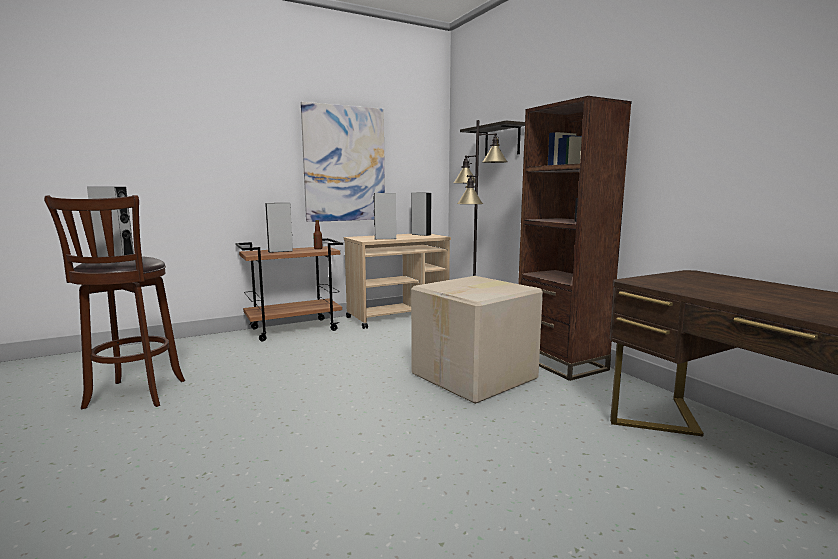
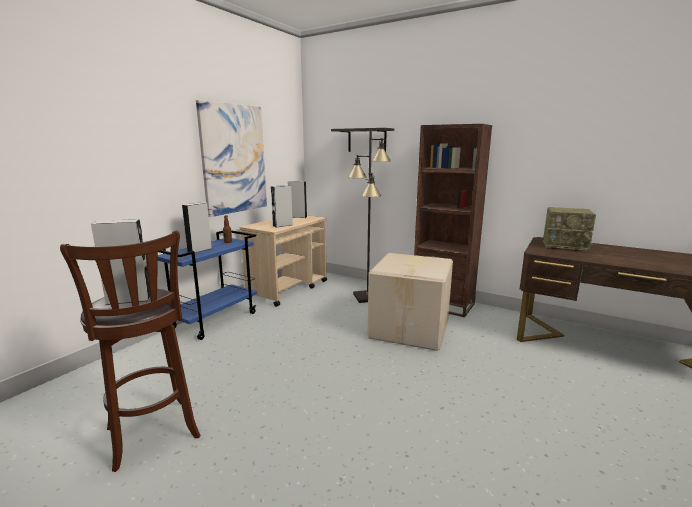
camera: 30 degrees left, 5 degrees up
brown cart [236,238,343,341] -> blue cart [158,230,257,340]
none -> radio [543,207,596,252]

